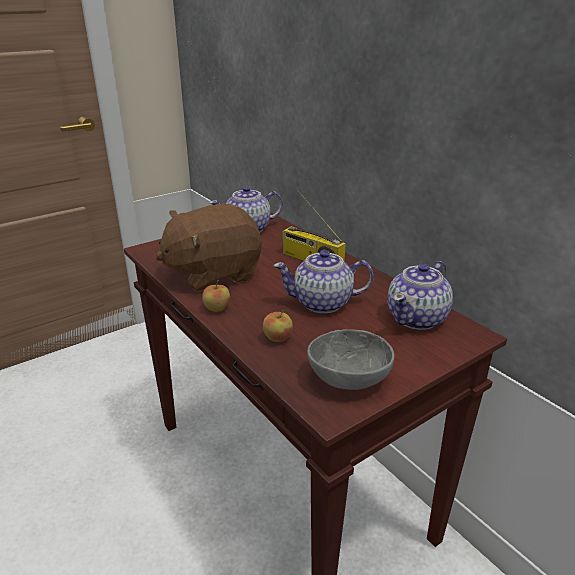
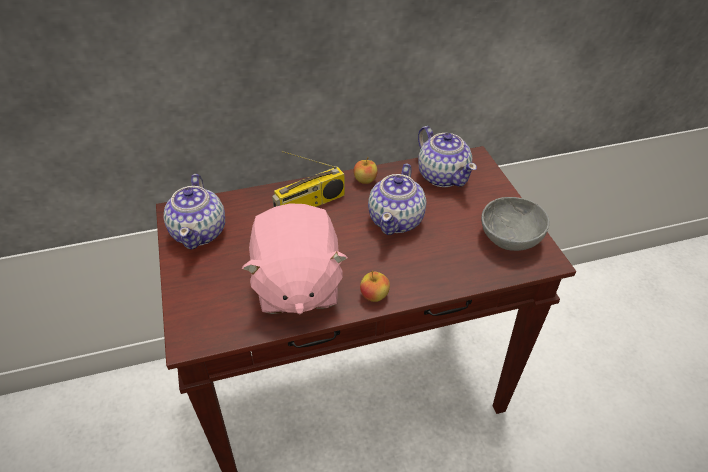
camera: 70 degrees left, 15 degrees up
brown plush toy [155,204,262,292] -> pink plush toy [242,203,348,314]
apple [263,310,293,342] -> apple moved to [354,157,378,184]

